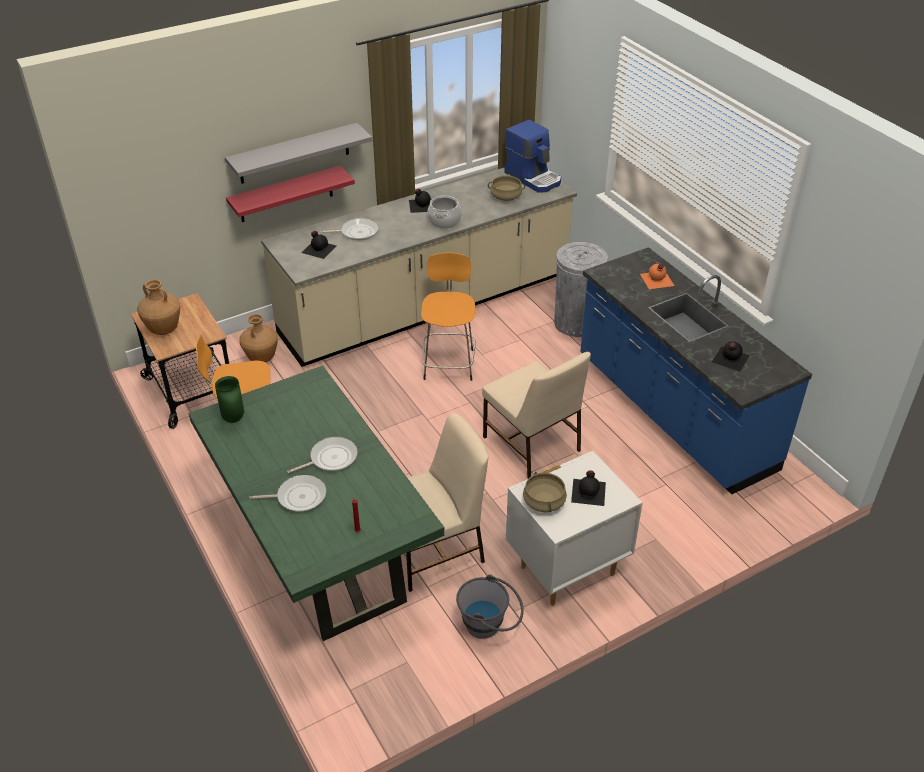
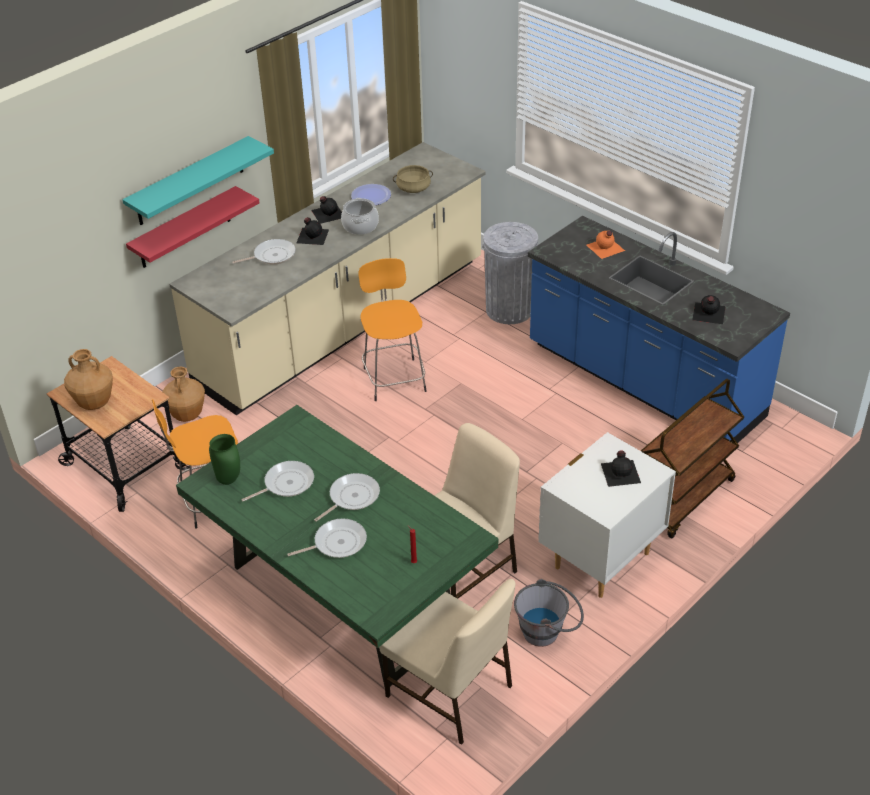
camera: 15 degrees left, 0 degrees up
grey shelf [225,123,373,184] -> turquoise shelf [122,136,274,225]
black bottle [302,231,336,259] -> black bottle moved to [297,217,329,245]
beige chair [482,352,591,479] -> beige chair moved to [379,579,516,745]
coffee machine [504,120,561,193] -> none
beige cooking pot [523,472,567,512] -> none
none -> frying pan [241,461,314,502]
none -> plate [351,184,391,205]
none -> brown cart [641,379,744,538]

